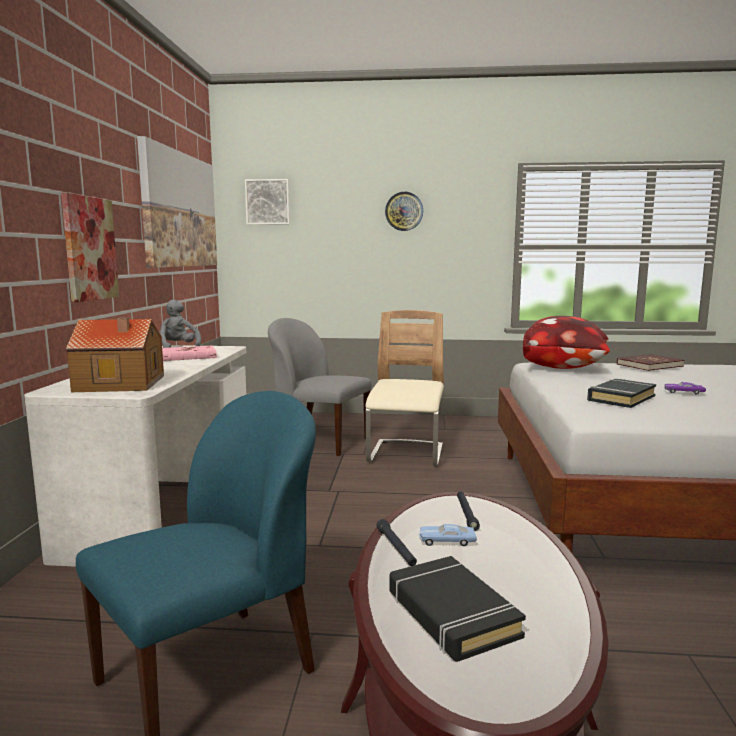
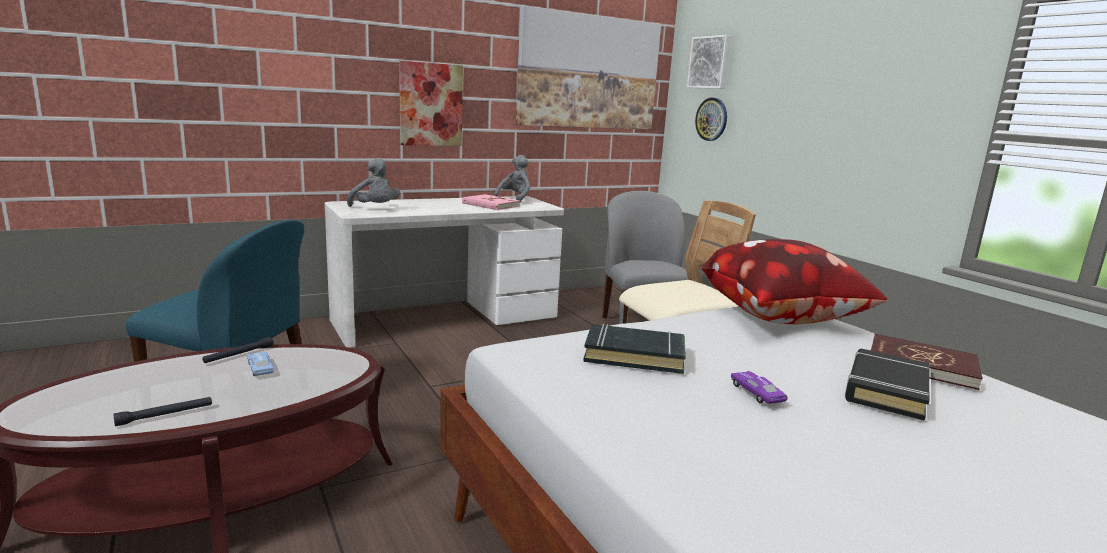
camera: 55 degrees right, 5 degrees up
toy house [66,317,164,392] -> grey plush toy [347,158,400,207]
wall clock [385,192,423,231] -> wall clock moved to [695,98,727,141]
black book [389,556,526,662] -> black book moved to [845,349,929,421]
black flashlight [457,491,480,531] -> black flashlight moved to [113,397,212,426]

